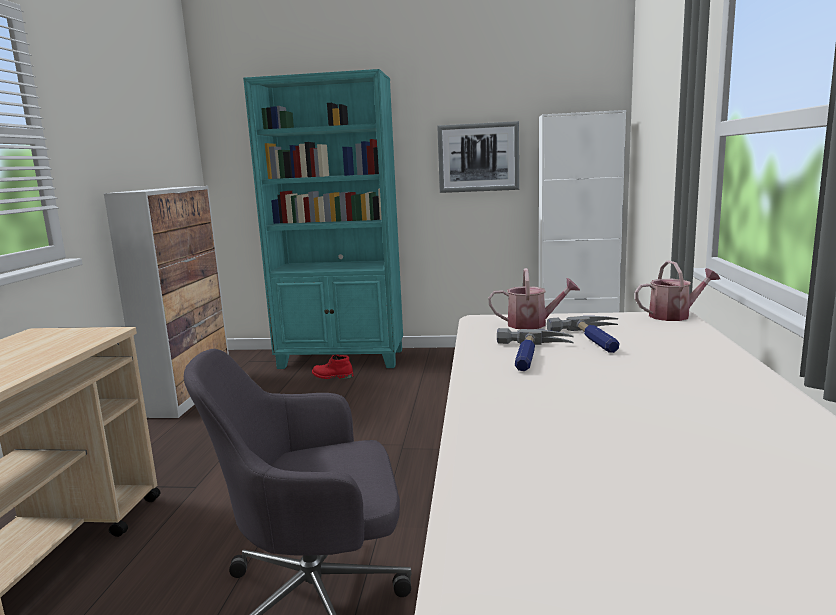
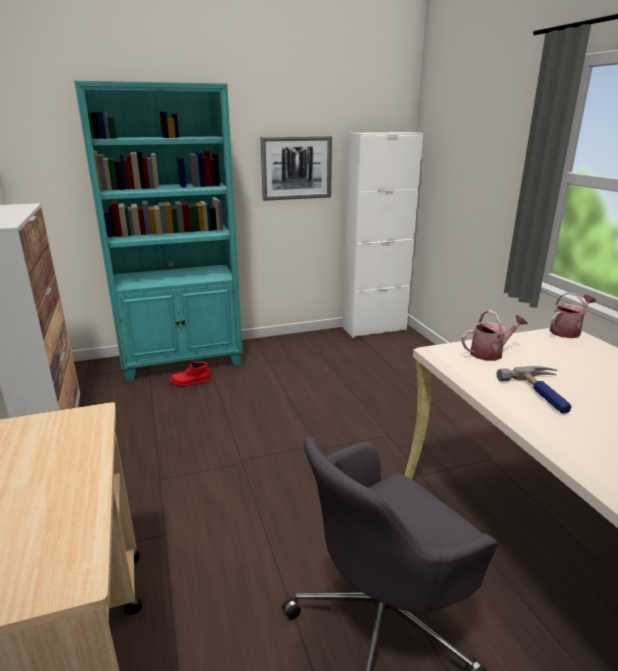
camera: 25 degrees left, 10 degrees up
hammer [547,316,620,353] -> none

